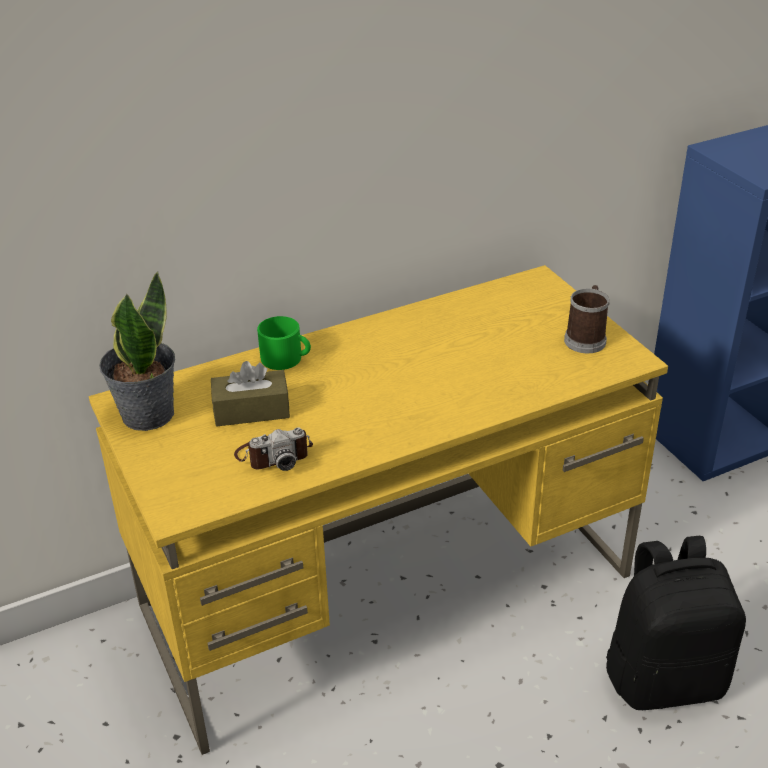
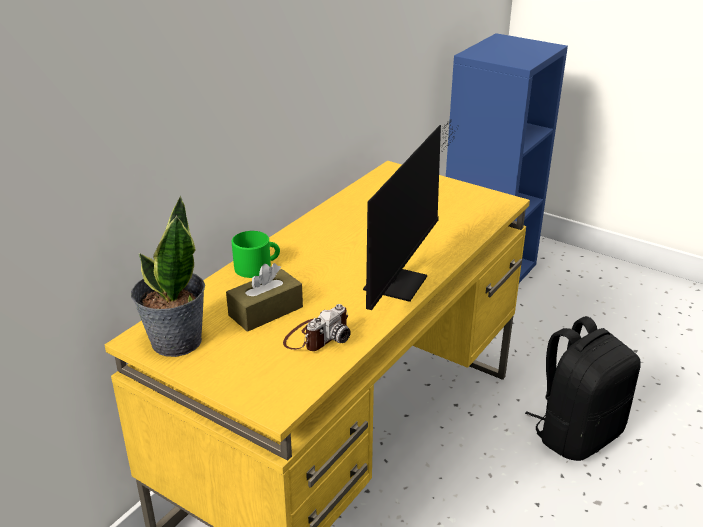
camera: 30 degrees left, 5 degrees down
mug [564,285,610,353] -> none
none -> monitor [363,119,458,310]

